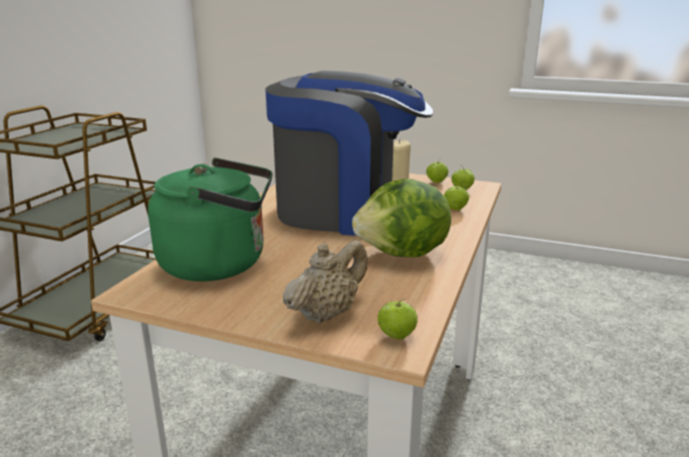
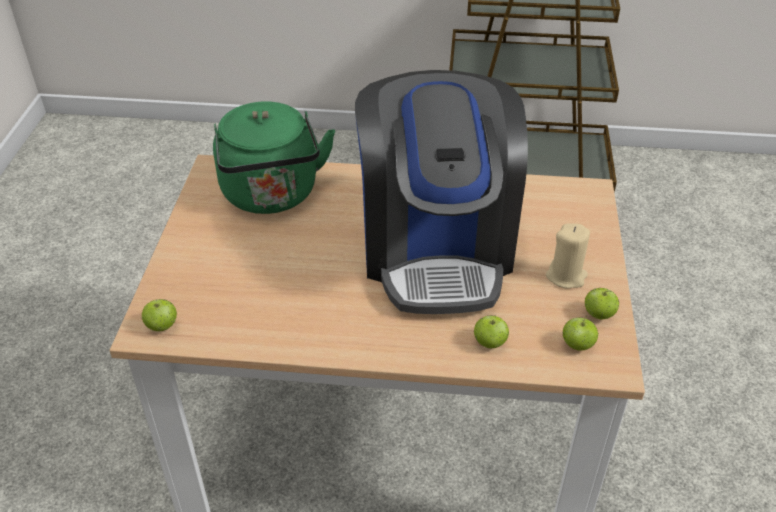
camera: 75 degrees right, 20 degrees up
beige teapot [283,240,368,324] -> none
lettuce [352,179,451,257] -> none

